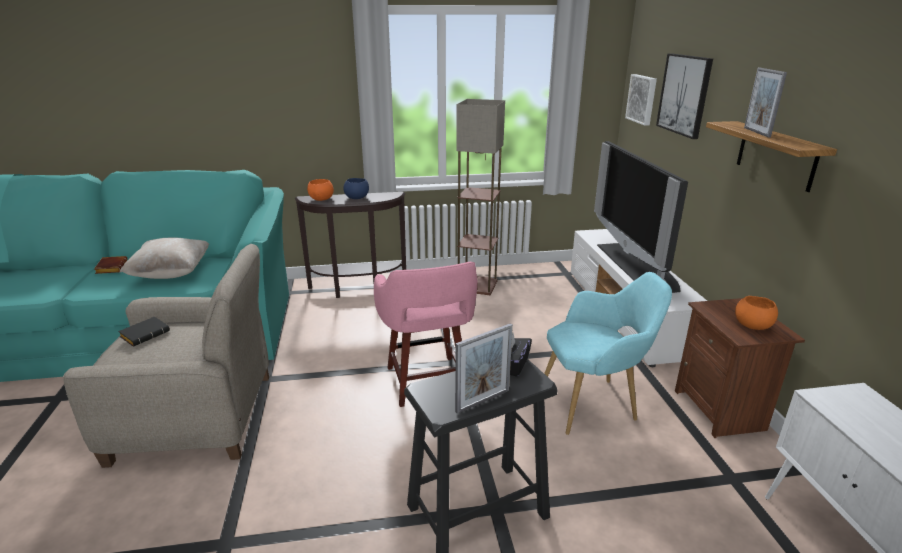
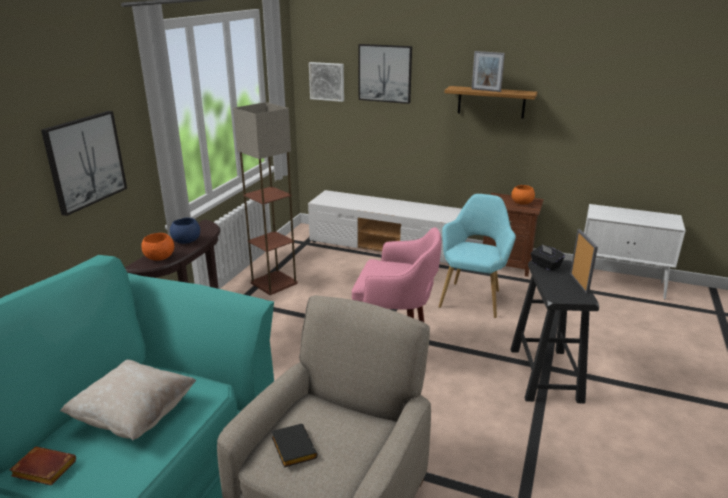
camera: 60 degrees left, 0 degrees up
television [594,141,688,293] -> none
none -> picture [41,111,127,216]

